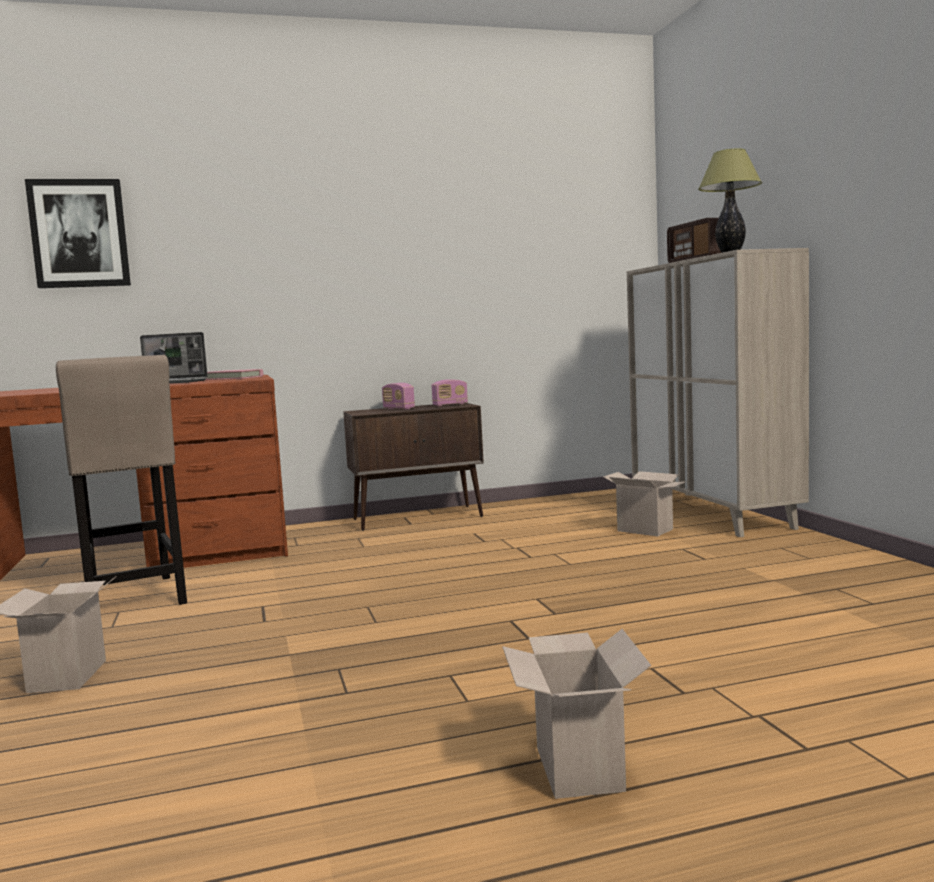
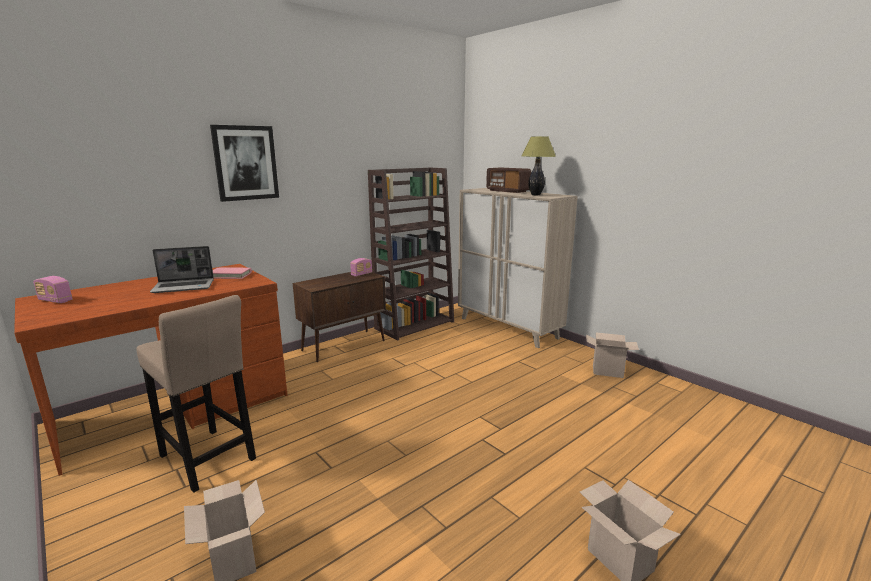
camera: 25 degrees left, 10 degrees up
picture [25,179,131,288] -> picture moved to [210,125,279,202]
radio [382,383,415,410] -> radio moved to [33,276,72,303]
cardboard box [603,471,687,537] -> cardboard box moved to [586,332,639,378]
none -> brown bookcase [368,167,454,341]

